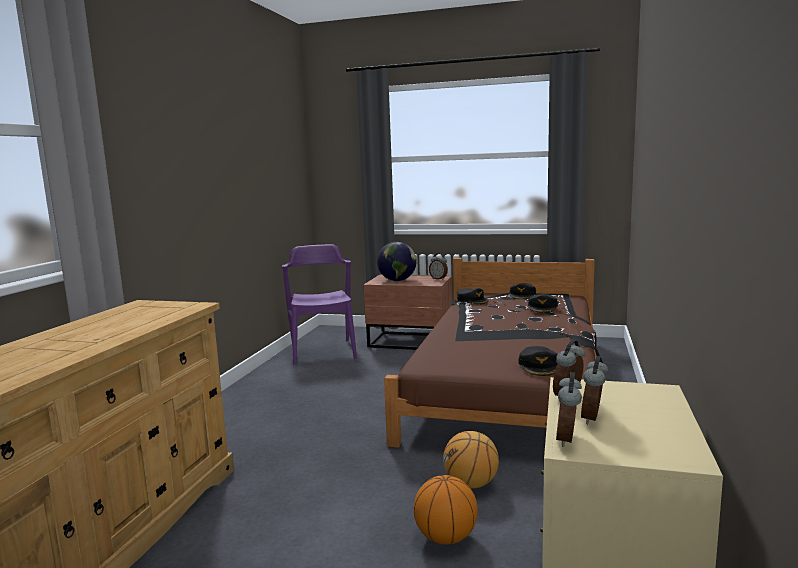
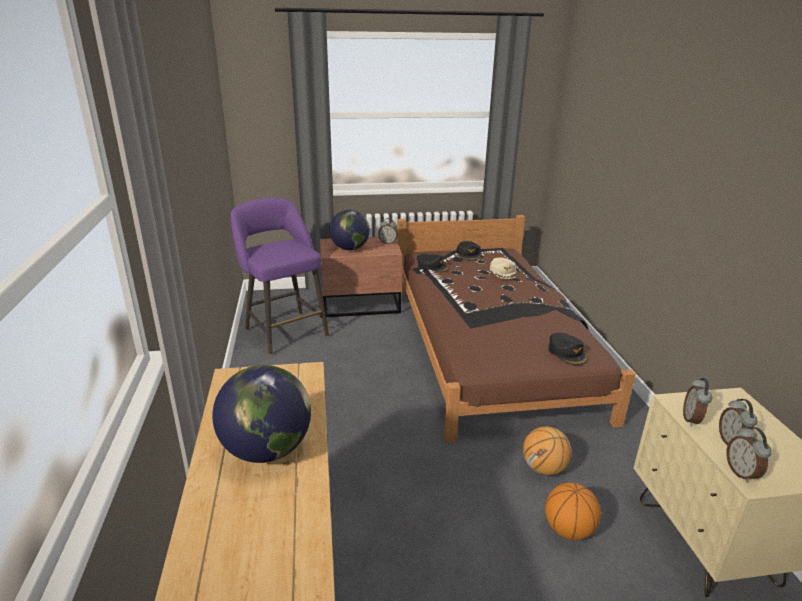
camera: 25 degrees left, 15 degrees up
purple chair [282,244,357,366] -> purple stool [231,198,329,355]
black cap [528,294,558,313] -> beige cap [490,258,517,279]
none -> globe [212,365,311,463]

